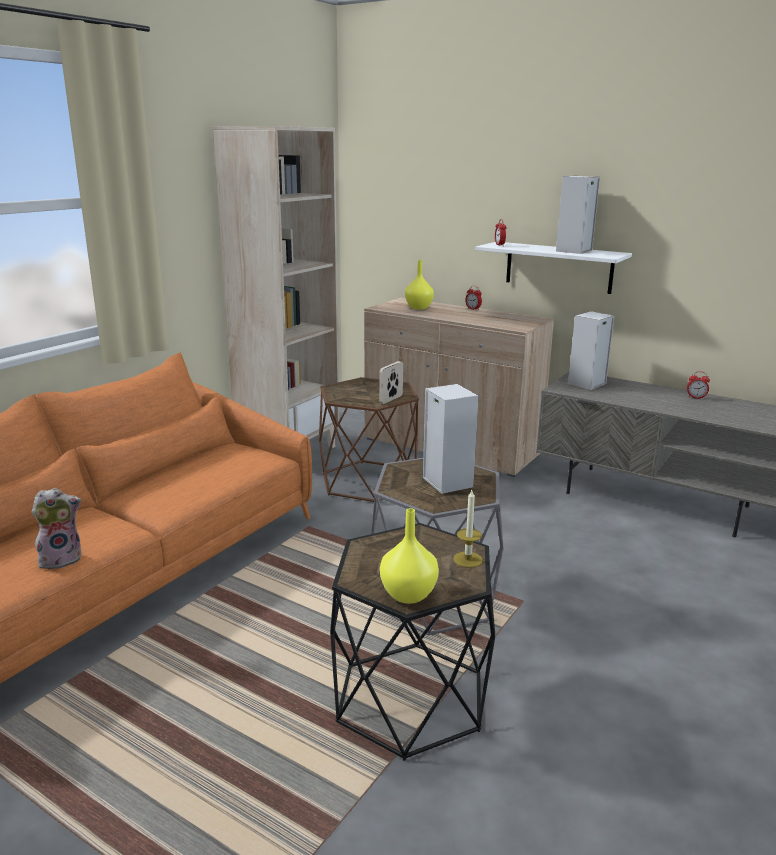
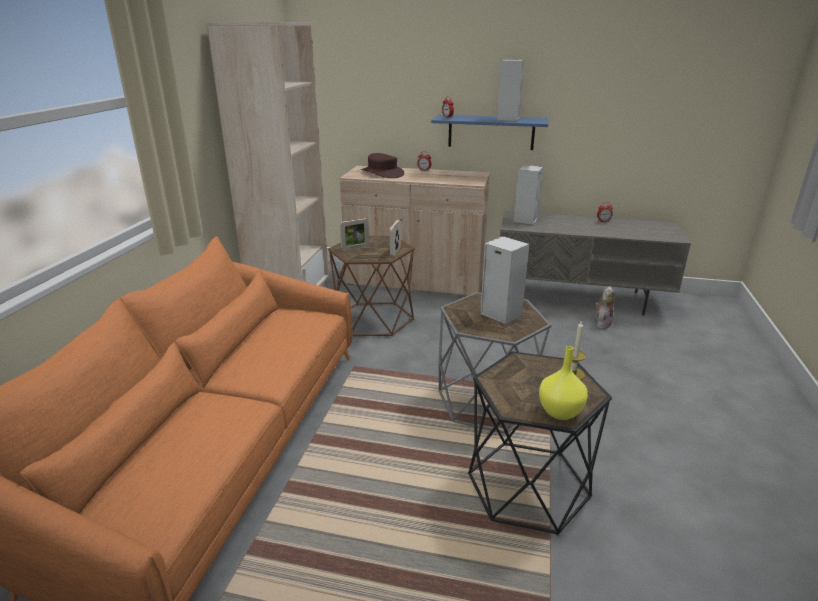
camera: 20 degrees left, 5 degrees up
plush toy [32,488,81,569] -> plush toy moved to [595,286,615,329]
yellow vase [405,260,434,309] -> brown hat [361,153,404,178]
white shelf [475,242,632,294] -> blue shelf [431,115,548,150]
none -> picture frame [340,218,369,251]

